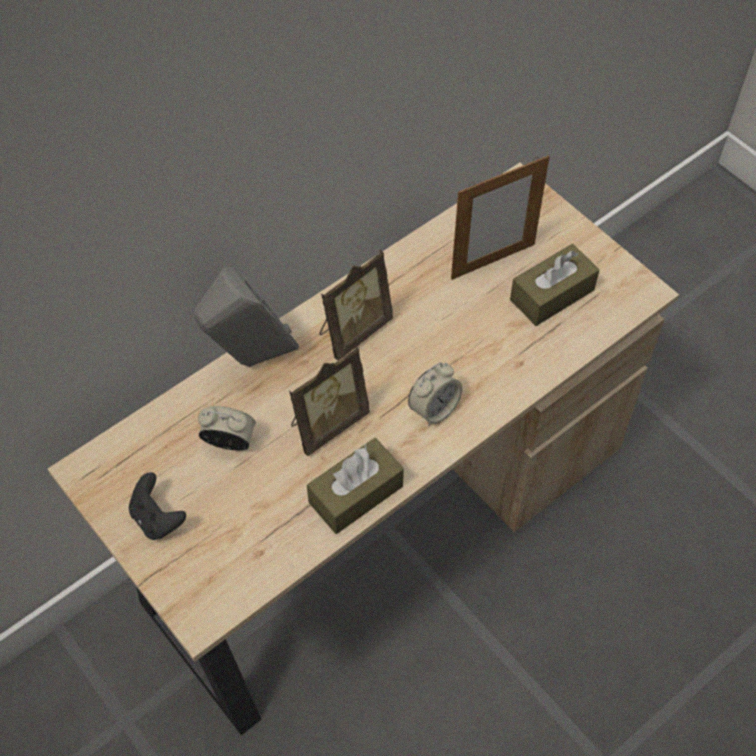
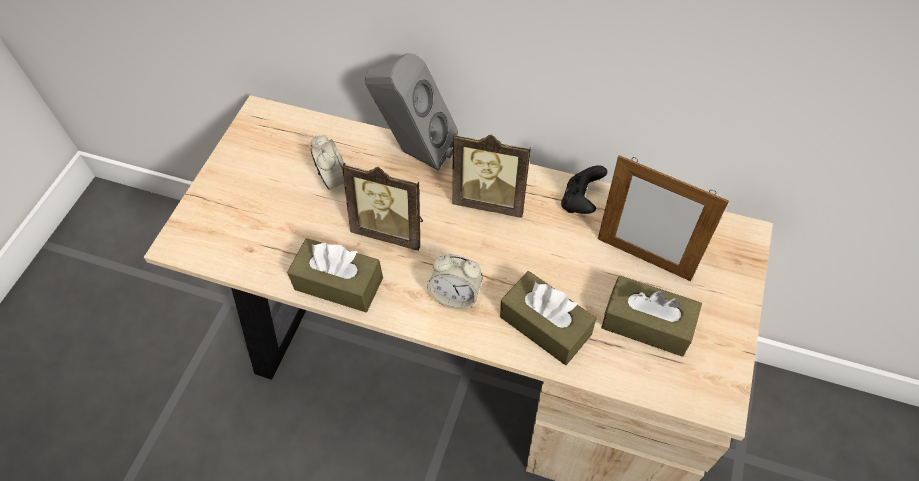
camera: 60 degrees right, 0 degrees up
black game controller [129,472,186,540] -> black game controller moved to [561,165,607,214]
none -> brown tissue box [500,271,596,365]

